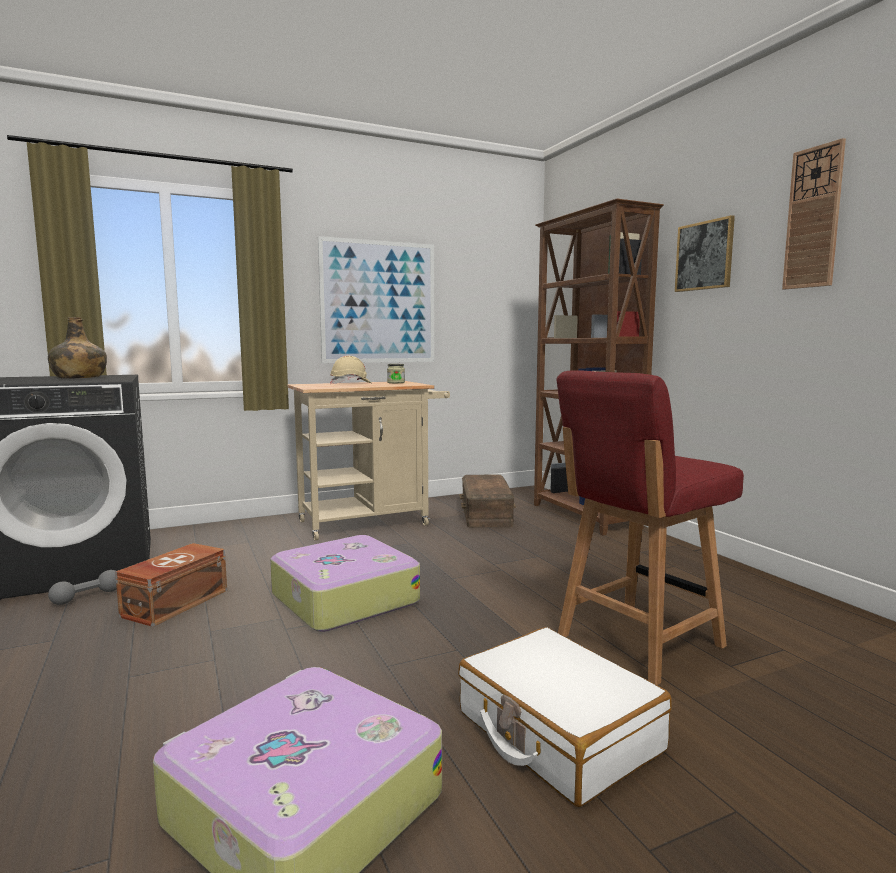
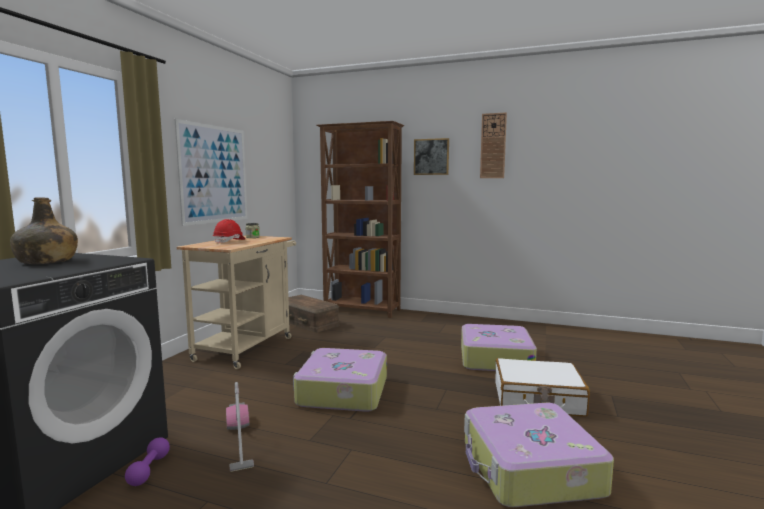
camera: 45 degrees left, 0 degrees up
grey dumbbell [48,570,117,605] -> purple dumbbell [125,437,170,486]
brown storage box [115,543,227,627] -> vacuum cleaner [226,382,254,472]
beige hard hat [330,356,371,385] -> red hard hat [213,219,245,244]
red chair [556,370,744,685] -> suitcase [461,324,537,371]

